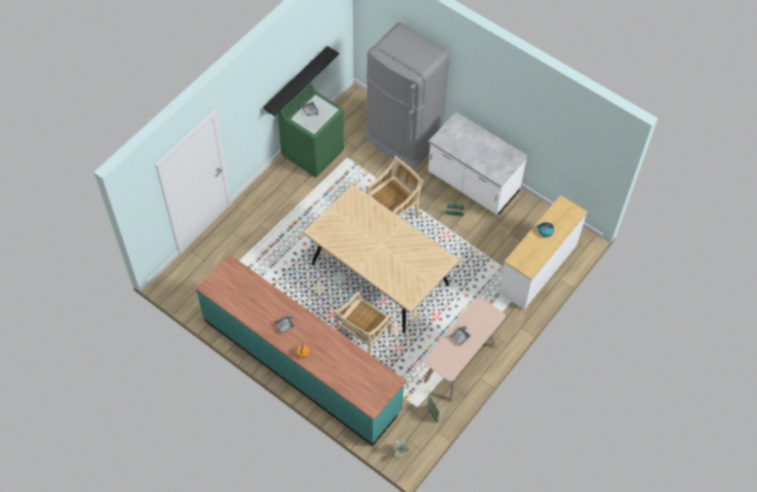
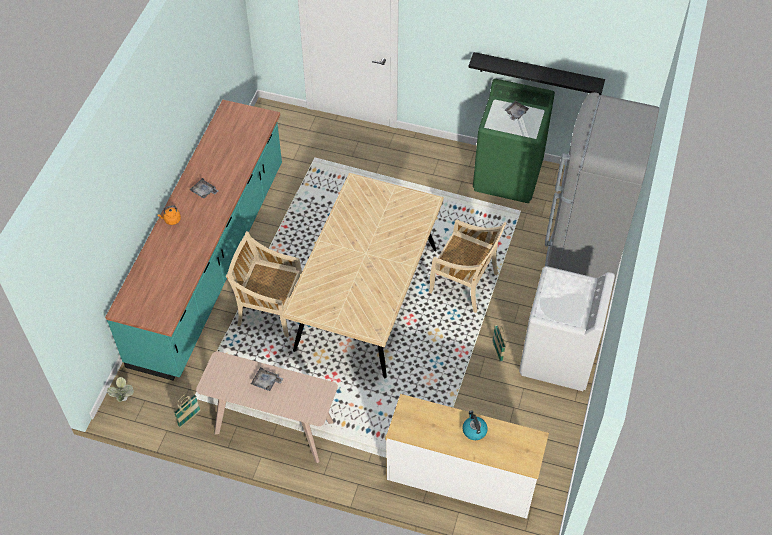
camera: 70 degrees right, 5 degrees down
white counter [428,112,528,215] -> white washing machine [519,266,615,391]

